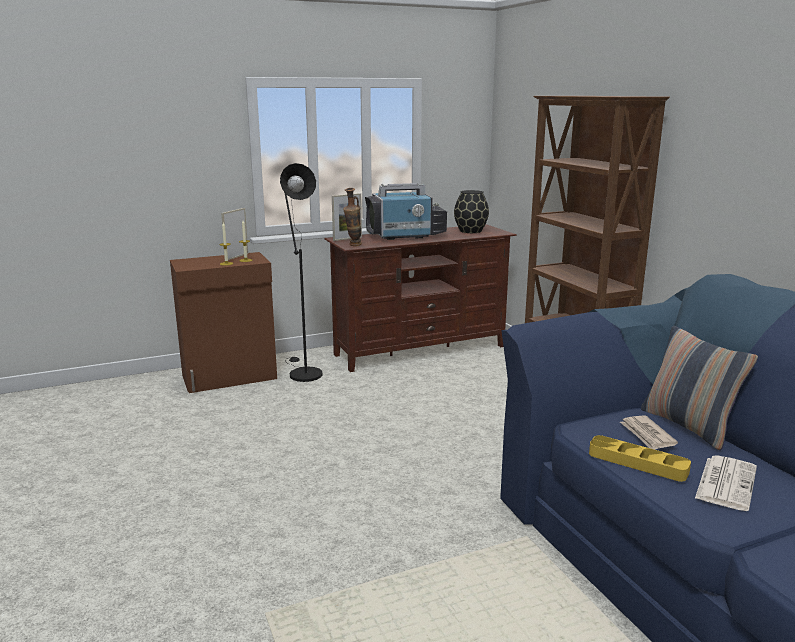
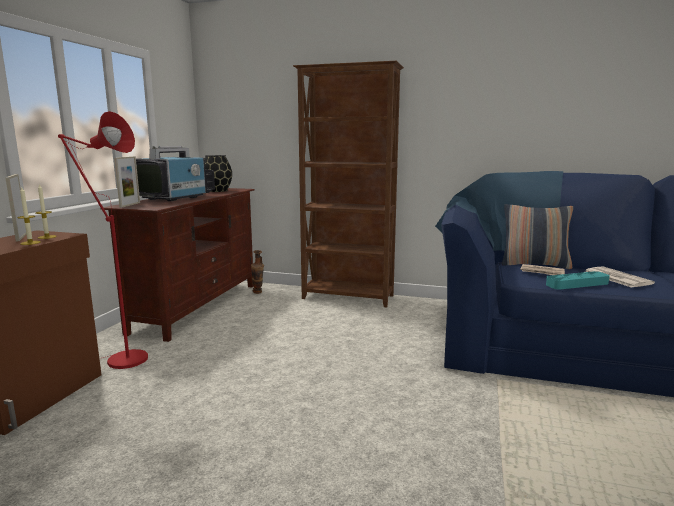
camera: 50 degrees left, 5 degrees down
black floor lamp [280,163,323,382] -> red floor lamp [58,111,148,369]
vase [343,188,362,246] -> vase moved to [251,250,264,294]
yellow tray [589,435,691,482] -> turquoise tray [546,271,610,290]

